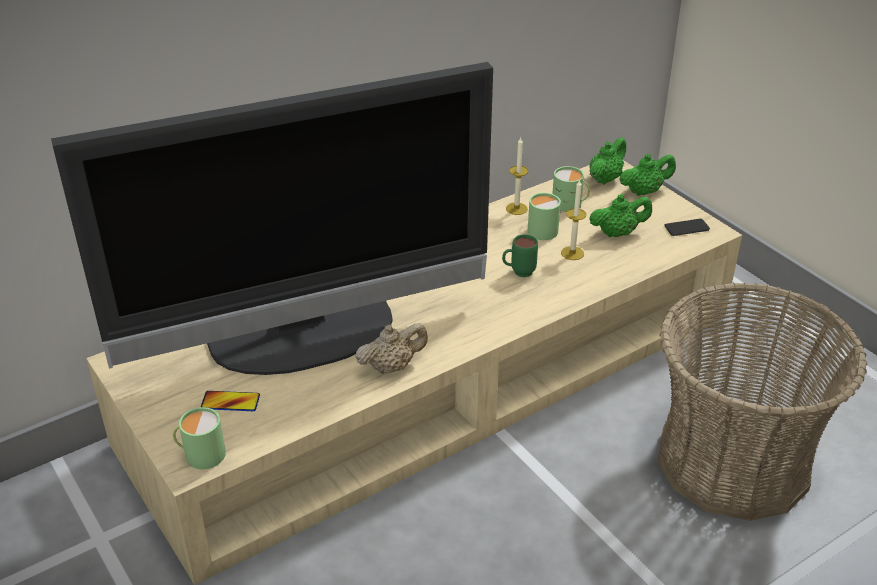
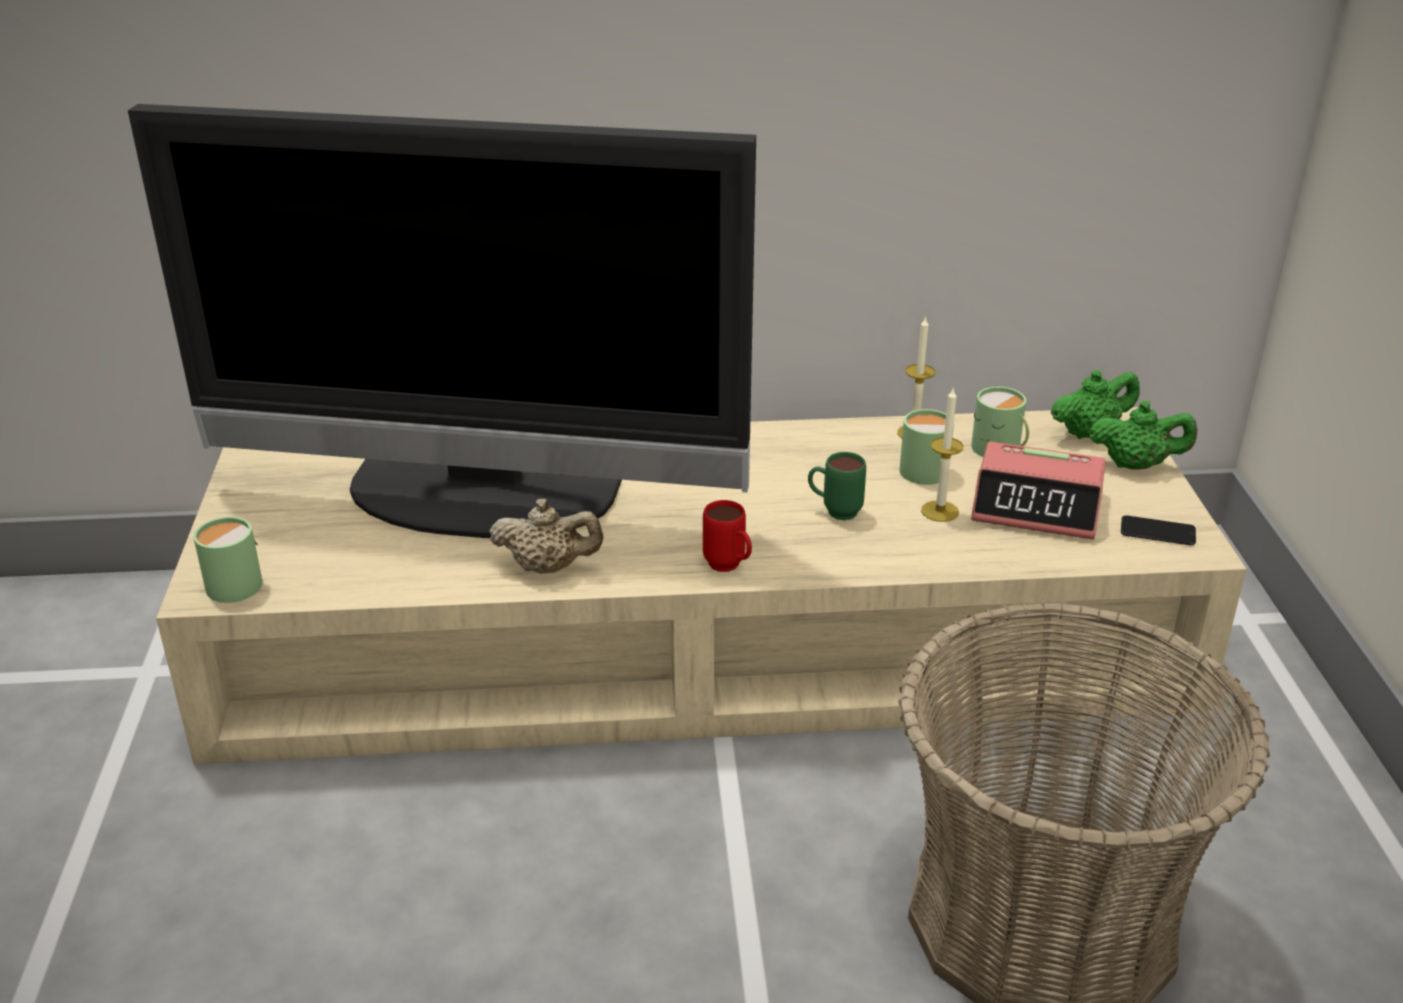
camera: 30 degrees right, 5 degrees down
phone [201,391,260,411] -> none
green teapot [589,194,652,237] -> alarm clock [971,442,1106,540]
none -> red mug [703,500,752,572]

